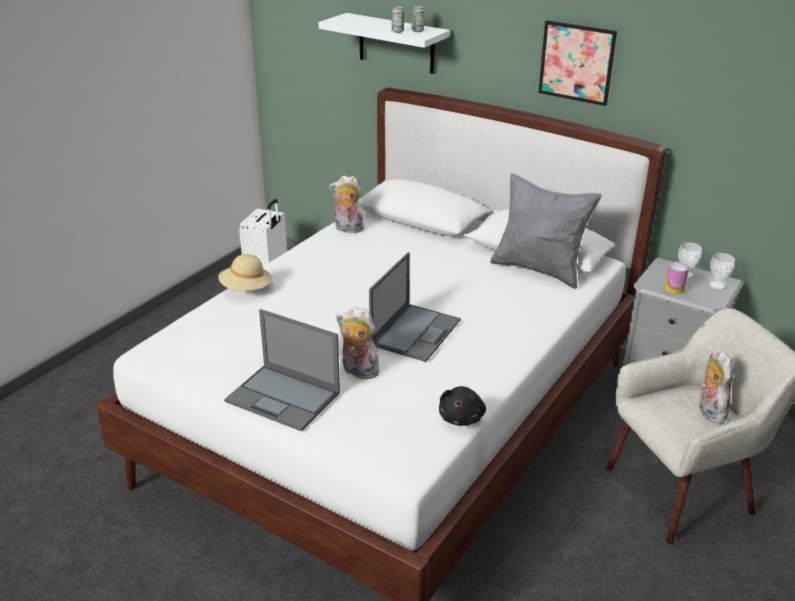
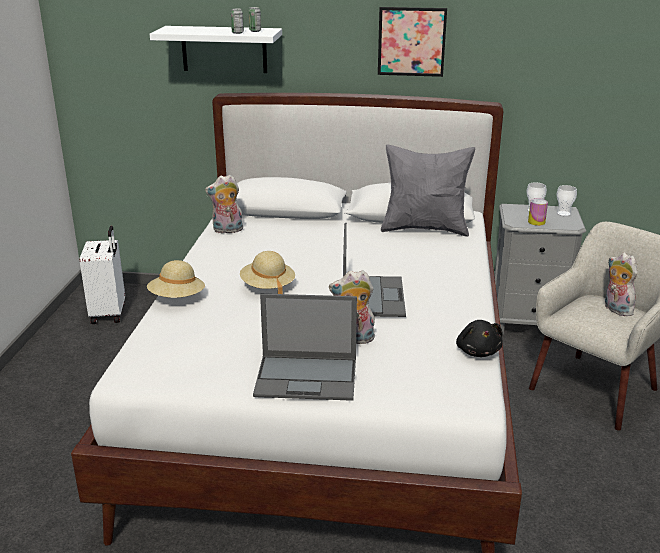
camera: 25 degrees left, 5 degrees down
none -> beige hat [240,251,295,294]

